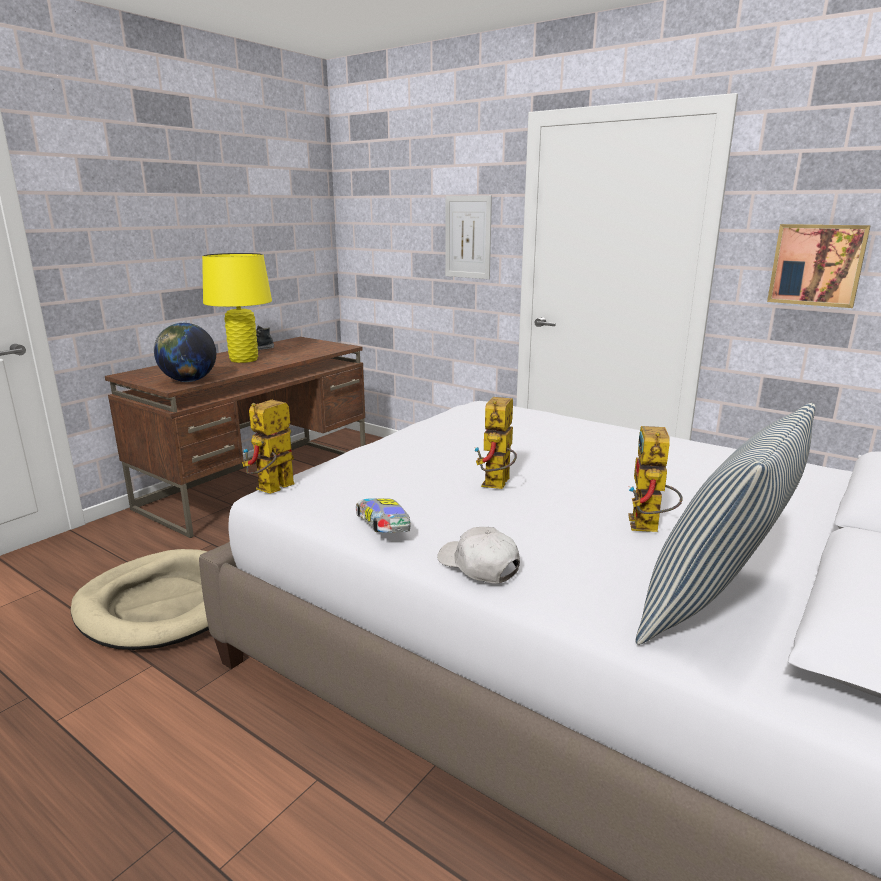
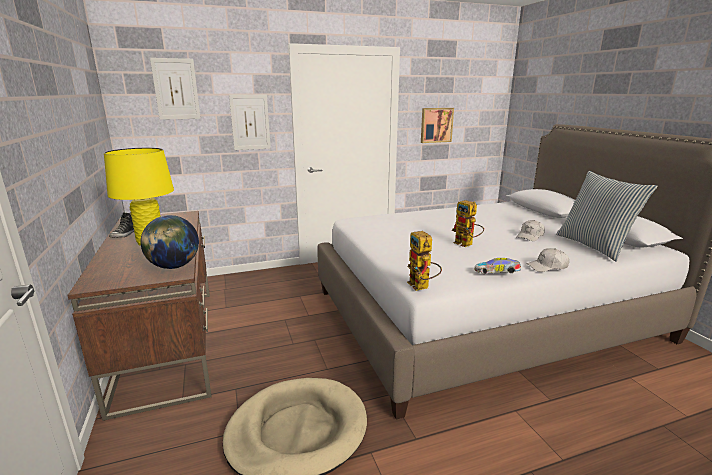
camera: 55 degrees left, 0 degrees up
toy robot [628,426,683,532] -> white cap [516,220,545,241]
none -> picture [150,58,201,120]

